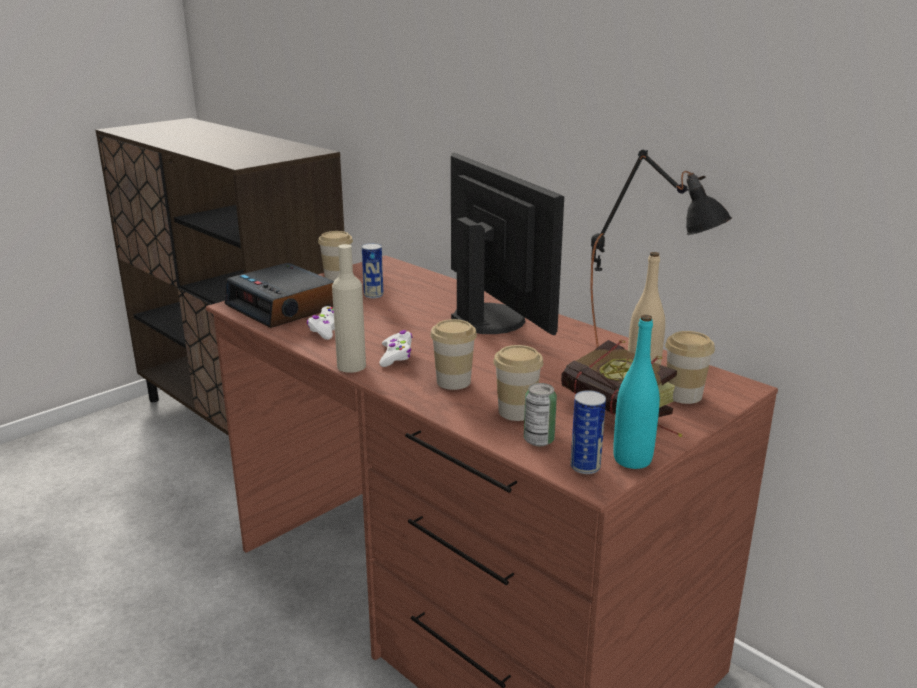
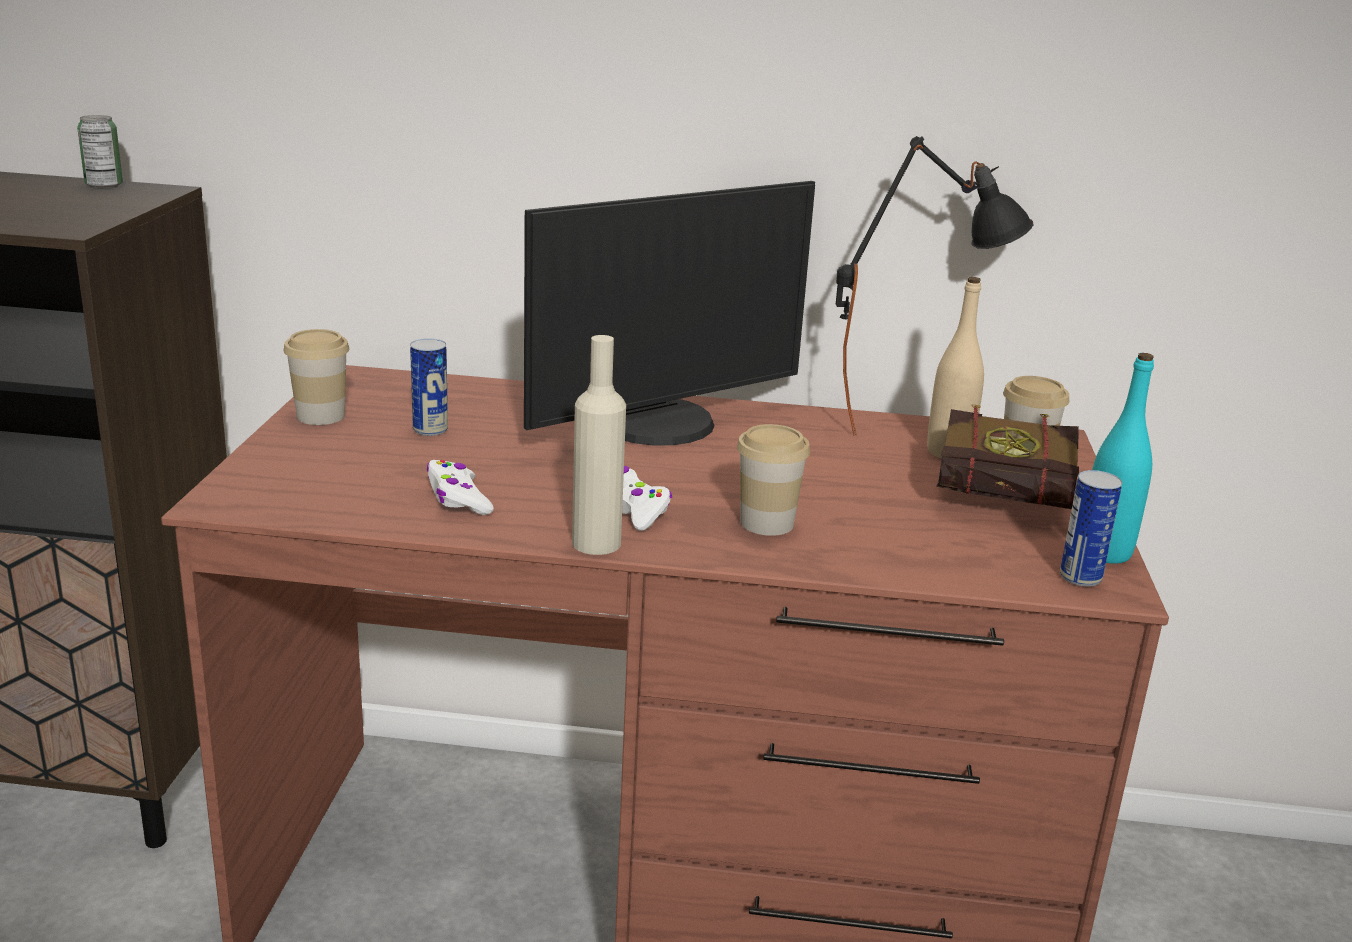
camera: 40 degrees left, 0 degrees up
alarm clock [225,263,334,328] -> none
monitor [451,153,564,335] -> monitor turned 120 degrees clockwise [524,181,815,445]
cup [493,345,544,421] -> none
can [524,383,557,446] -> can moved to [77,115,123,189]

